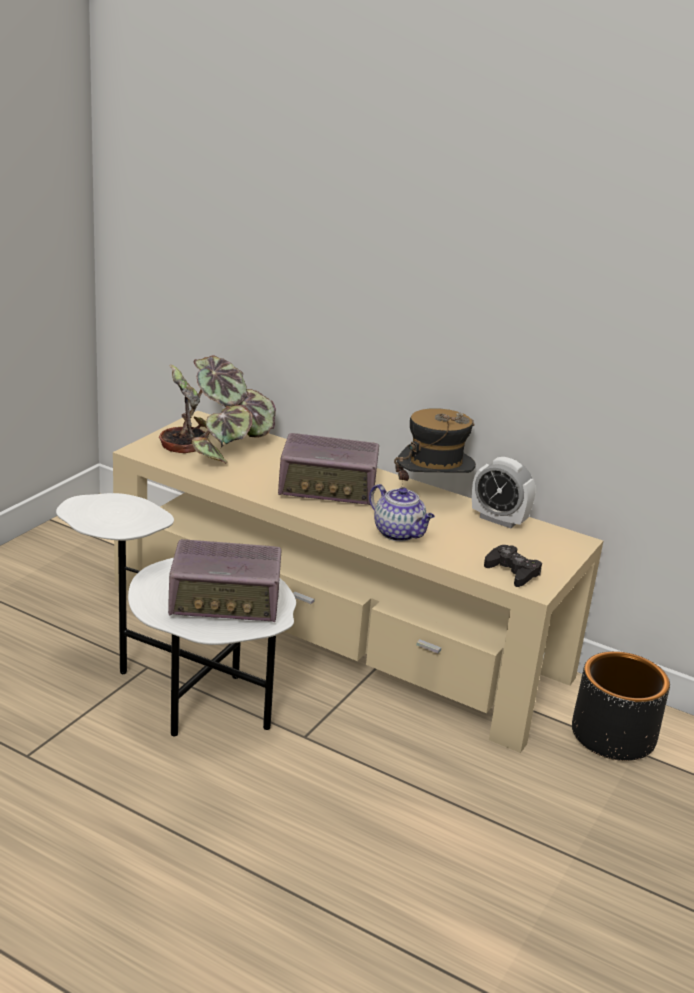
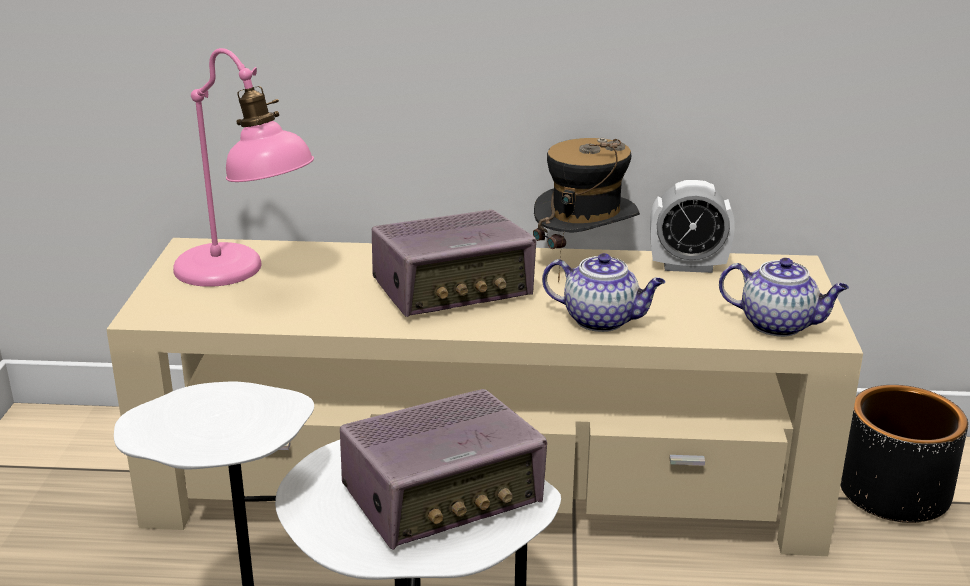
camera: 25 degrees left, 0 degrees up
potted plant [159,356,276,463] -> pink table lamp [173,48,314,287]
black game controller [484,545,542,587] -> teapot [719,258,849,337]

